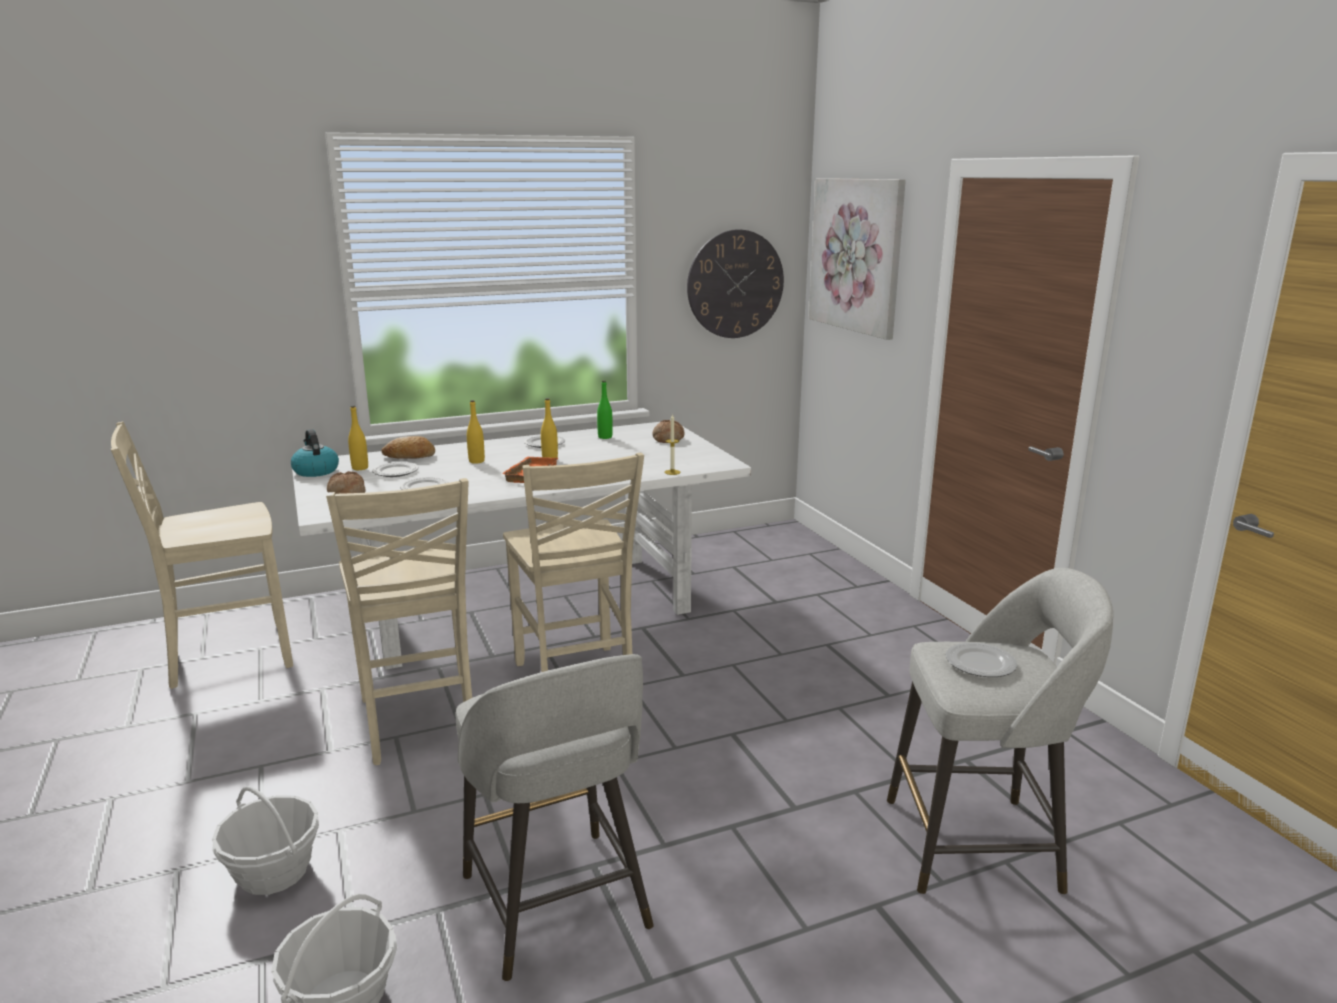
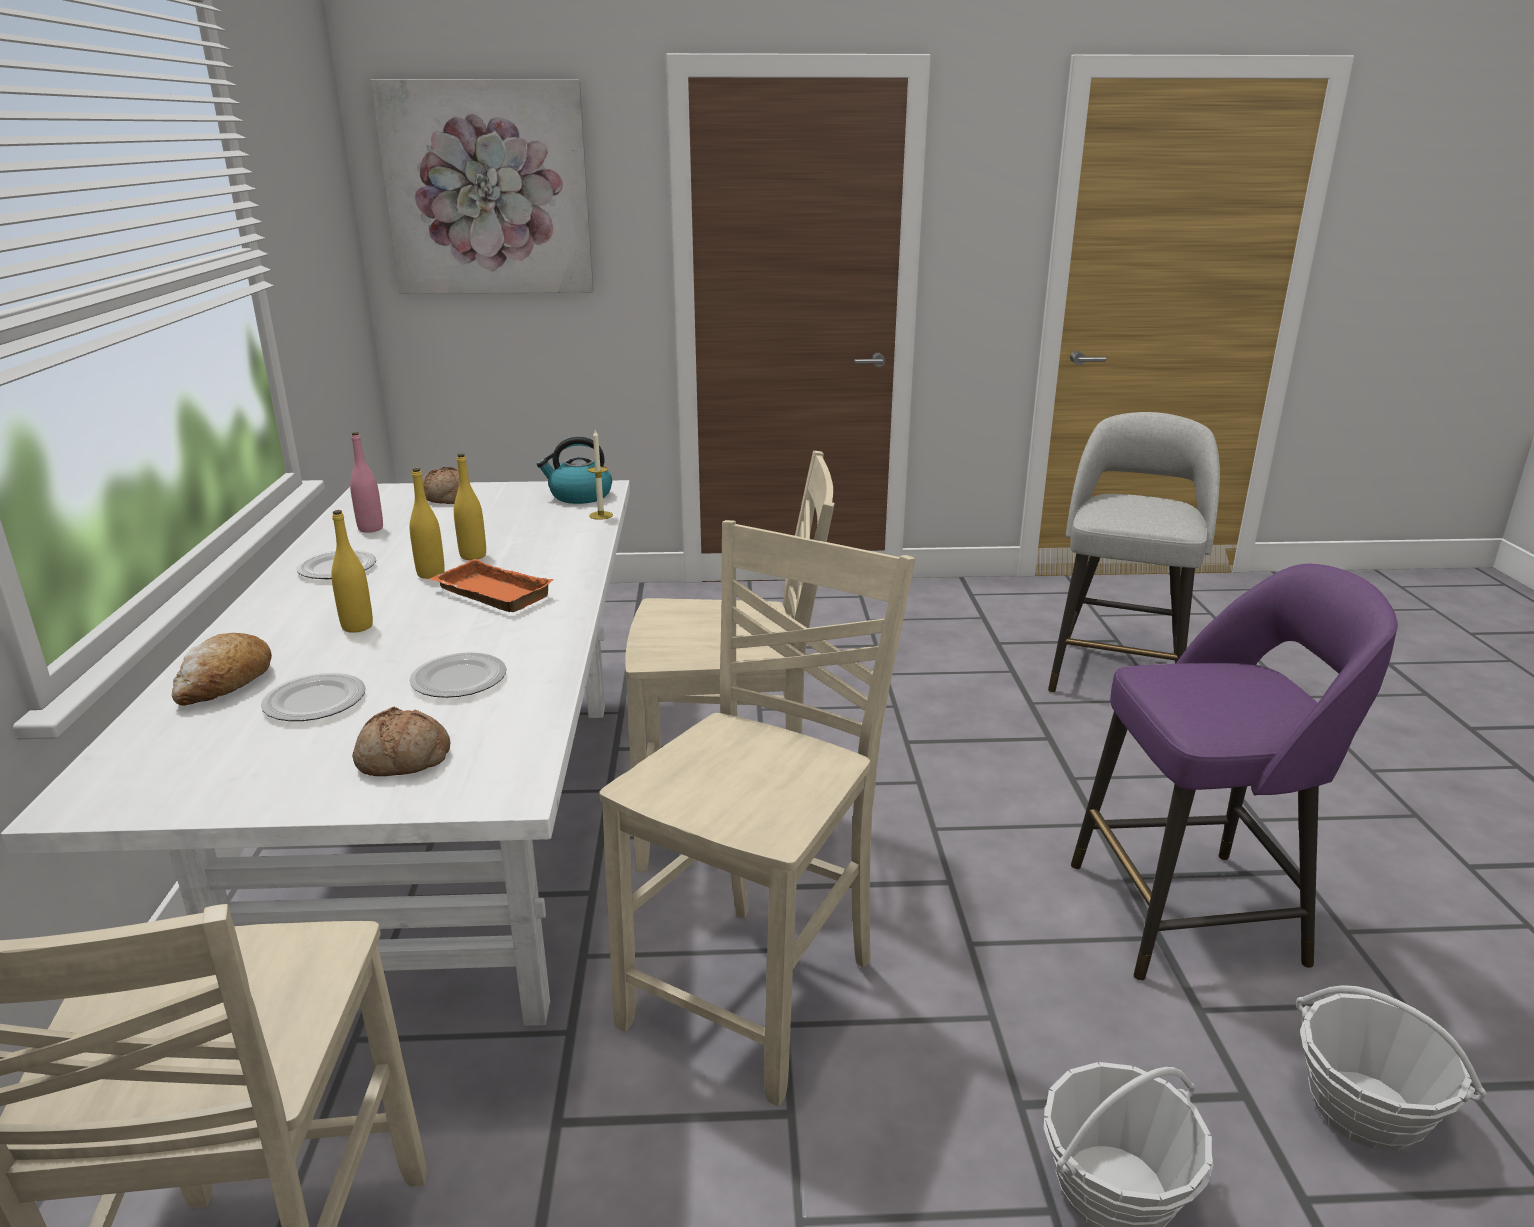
camera: 70 degrees left, 5 degrees up
kettle [291,429,339,477] -> kettle moved to [537,437,612,504]
beige chair [326,478,472,765] -> beige chair turned 60 degrees counterclockwise [600,520,915,1106]
yellow bottle [348,406,368,470] -> yellow bottle moved to [454,454,486,560]
grey stool [456,654,654,981] -> purple stool [1071,564,1398,980]
green bottle [597,381,613,439] -> pink bottle [350,432,383,533]
wall clock [687,229,784,338] -> none
plate [946,643,1017,677] -> none

